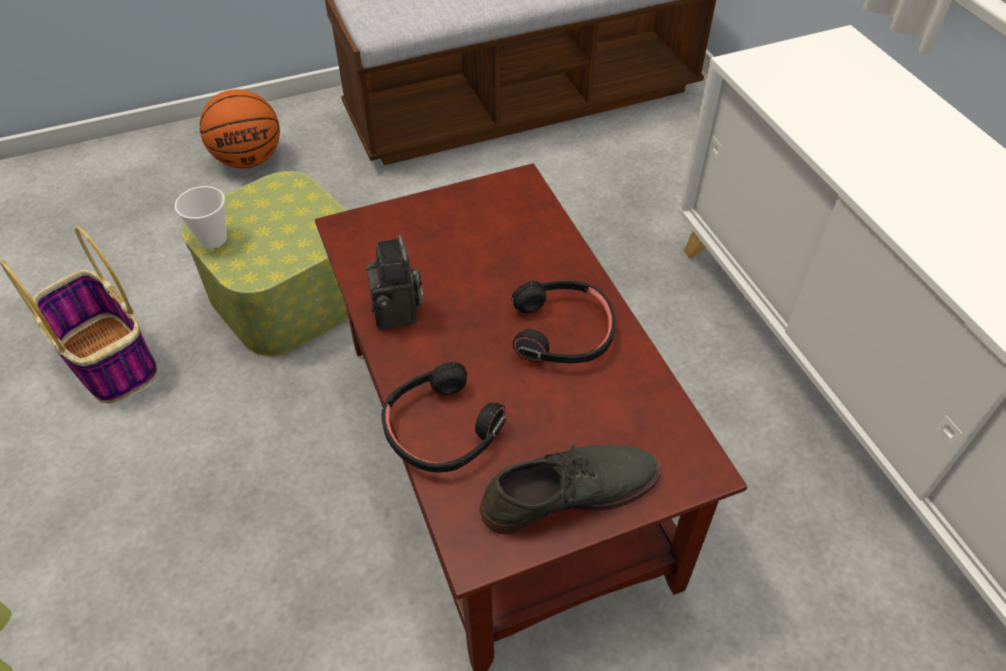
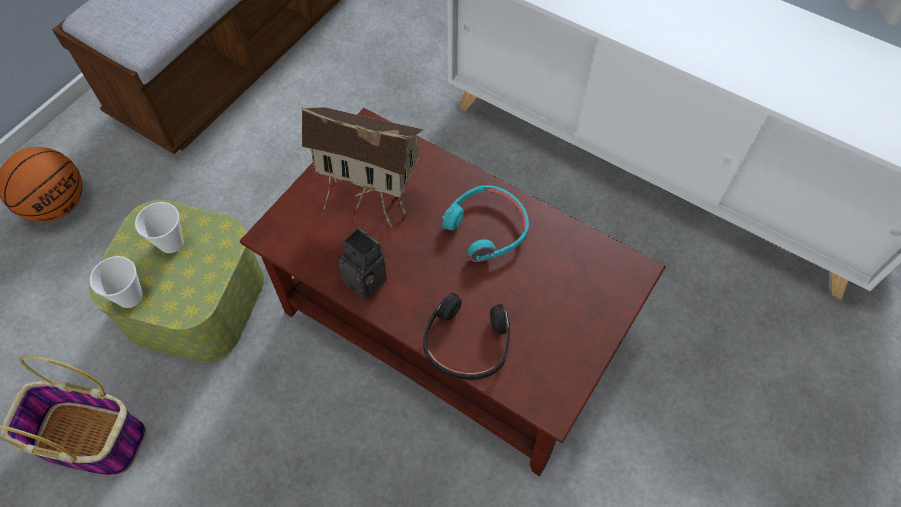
camera: 35 degrees left, 10 degrees up
grey shoe [480,440,660,535] -> none
black headphones [511,281,616,363] -> turquoise headphones [442,185,529,262]
none -> cup [135,202,184,253]
none -> toy house [301,107,424,228]

